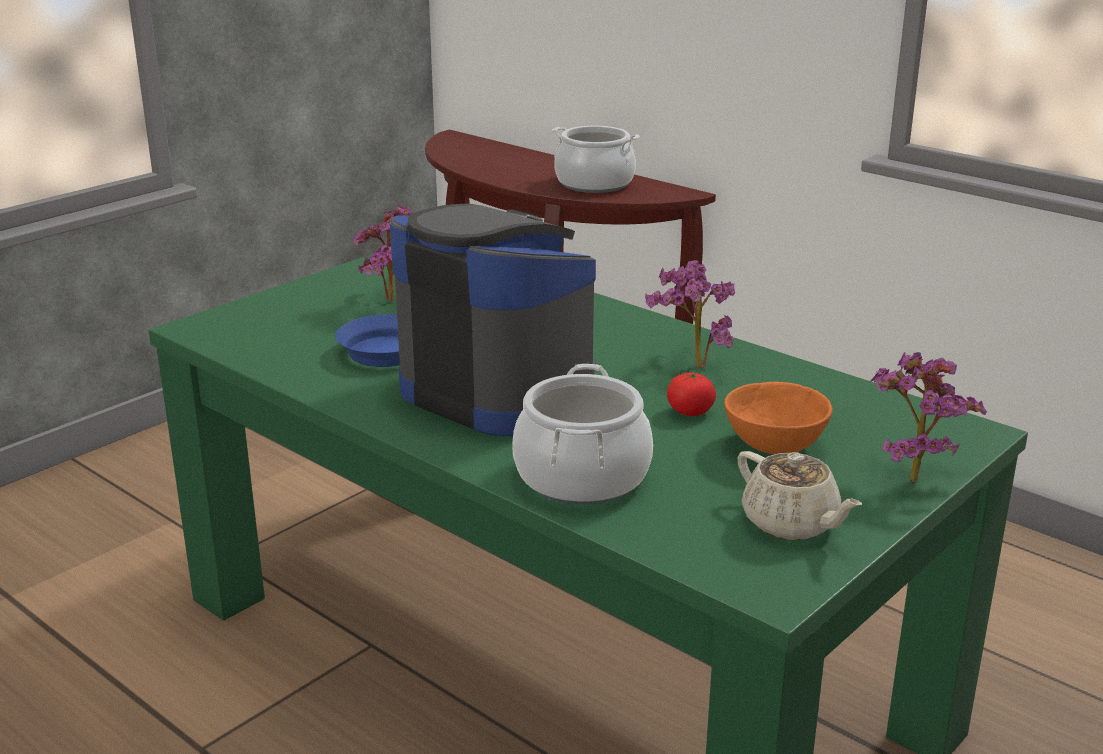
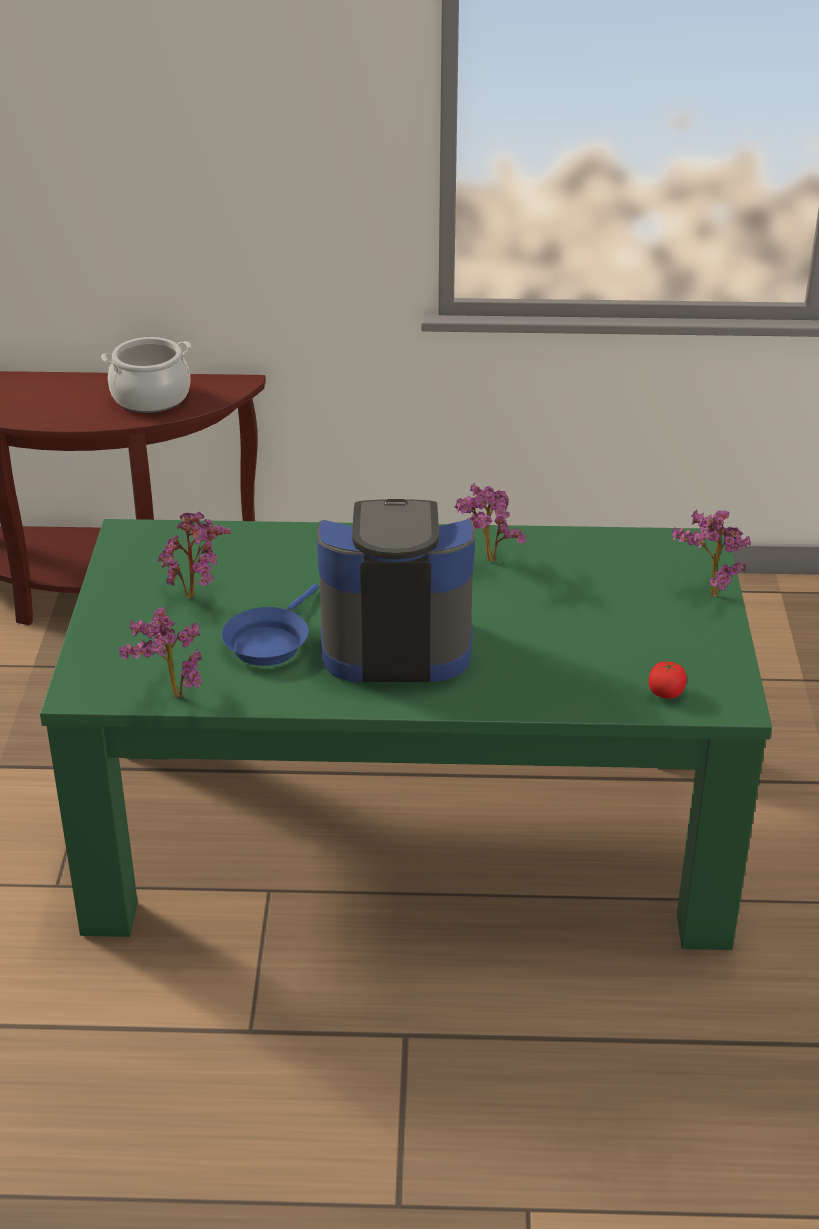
camera: 40 degrees left, 10 degrees up
cooking pot [512,364,653,504] -> none
tomato [667,372,716,416] -> tomato moved to [649,662,687,699]
orange bowl [724,382,832,454] -> none
beige teapot [737,451,862,540] -> none
none -> potted plant [119,607,202,698]

